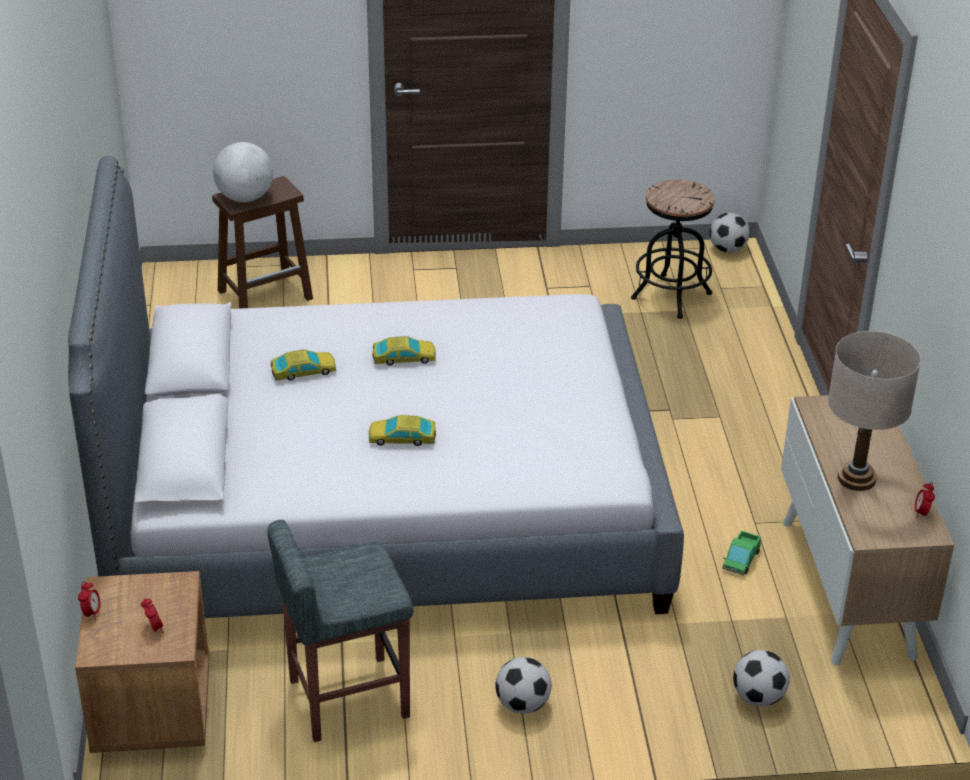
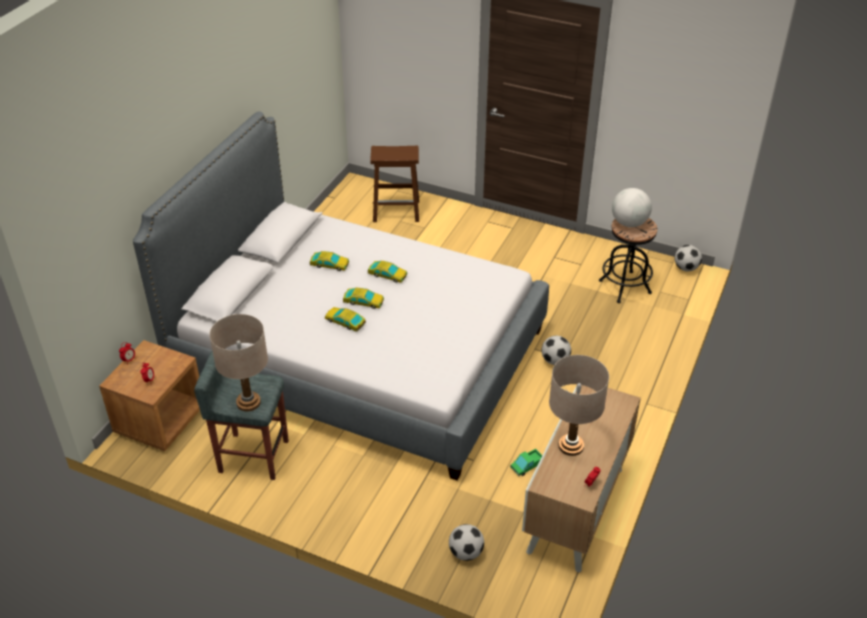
camera: 30 degrees right, 5 degrees up
globe [213,142,273,202] -> globe moved to [612,188,652,227]
football [495,657,551,714] -> football moved to [542,336,571,365]
none -> beige table lamp [209,314,268,411]
none -> toy car [343,288,384,309]

